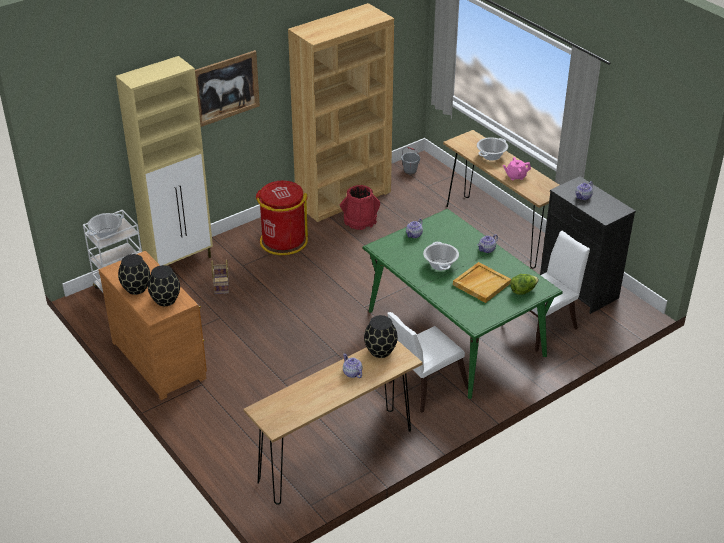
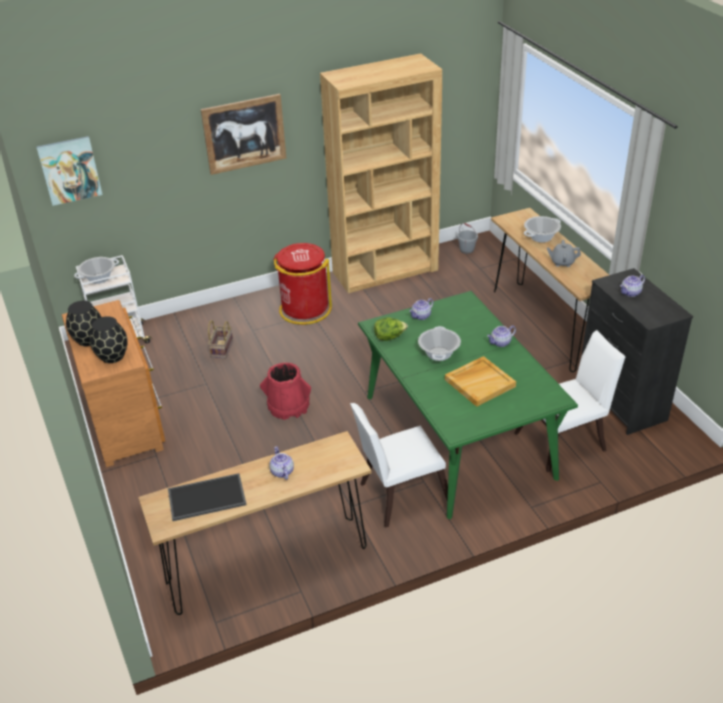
camera: 15 degrees right, 0 degrees up
beige cabinet [116,56,213,266] -> none
red bucket [340,185,380,230] -> red bucket moved to [260,363,311,420]
black vase [364,315,398,358] -> none
pink teapot [503,157,531,180] -> grey teapot [547,240,581,267]
lettuce [510,274,539,295] -> lettuce moved to [374,317,408,341]
none -> picture [36,136,103,206]
none -> tray [168,473,247,521]

